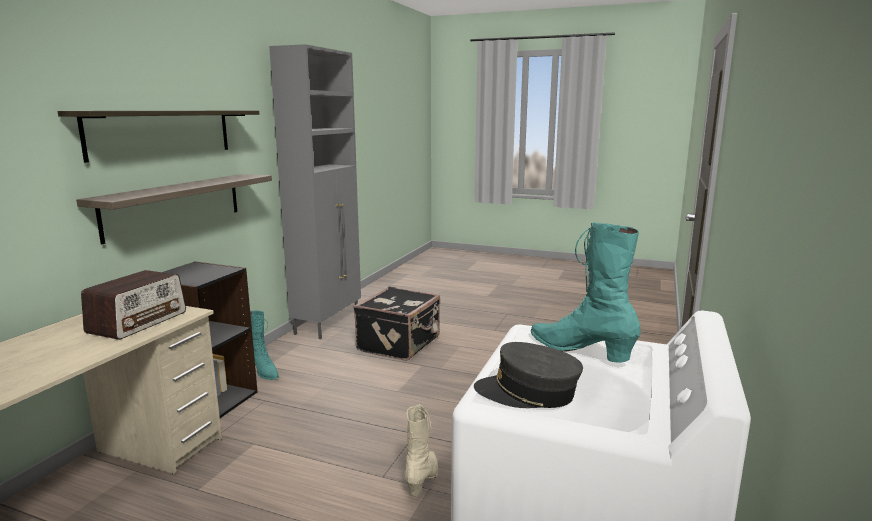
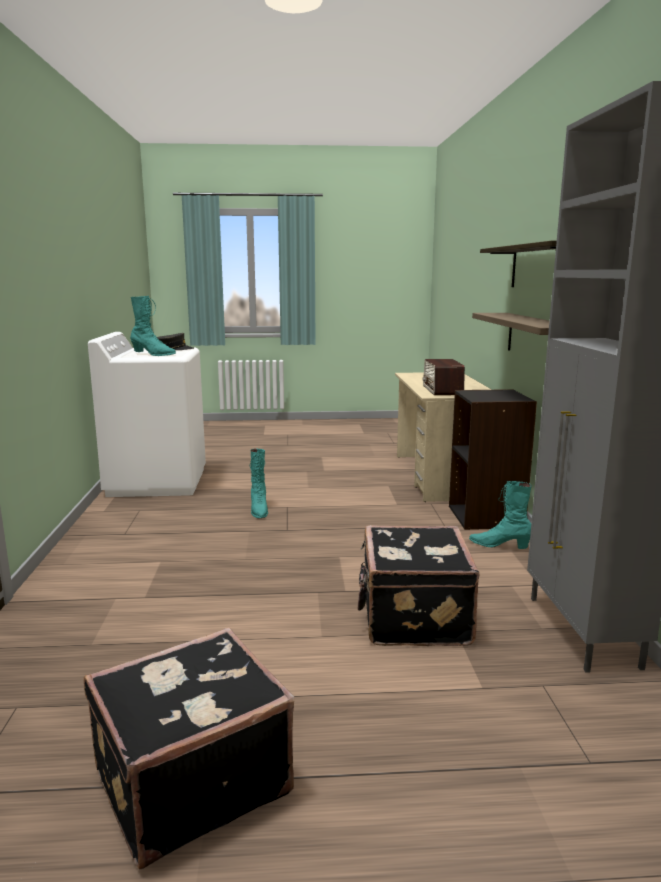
camera: 155 degrees right, 0 degrees up
beige boot [404,404,438,497] -> turquoise boot [250,449,268,518]
none -> black suitcase [84,627,294,870]

